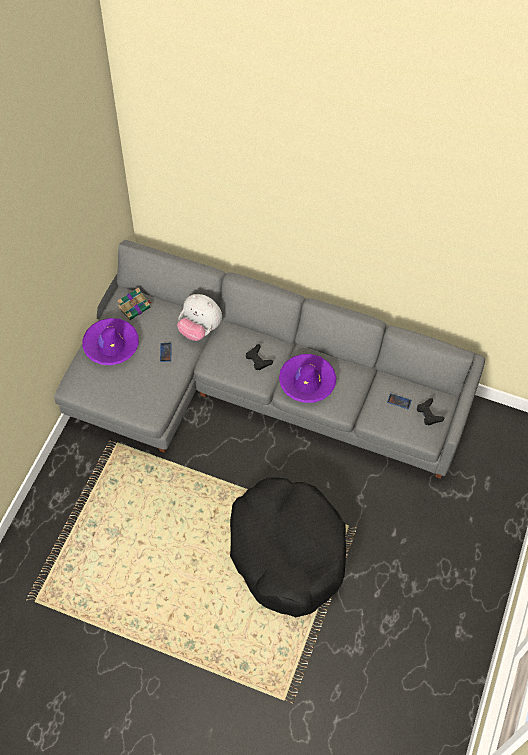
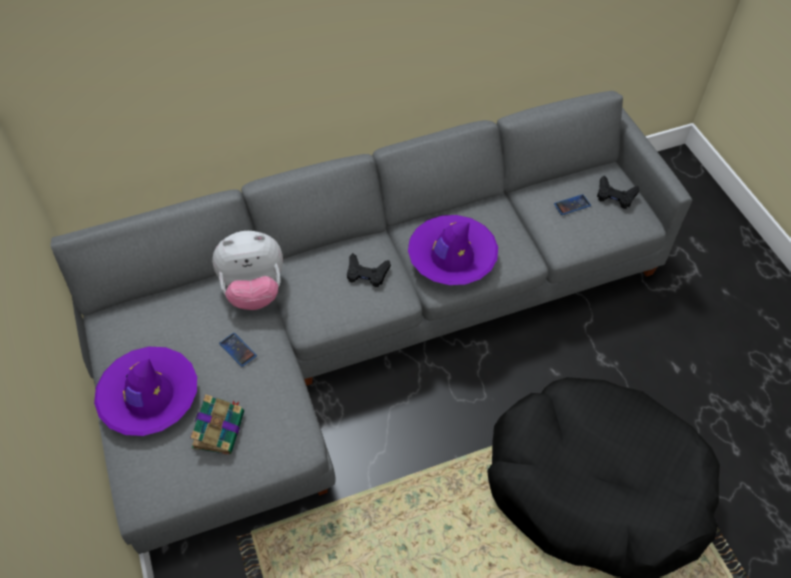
camera: 40 degrees left, 5 degrees down
book [117,288,152,320] -> book moved to [190,394,244,455]

